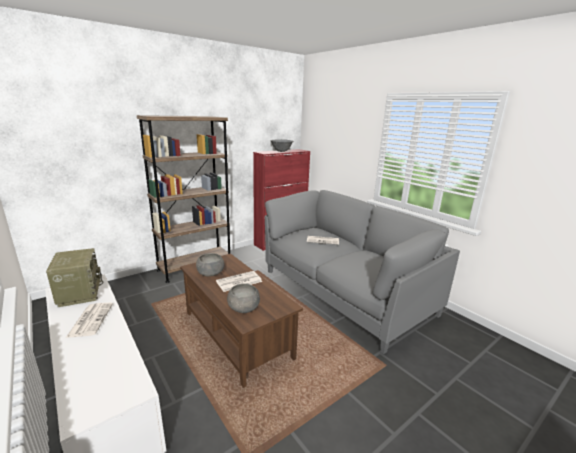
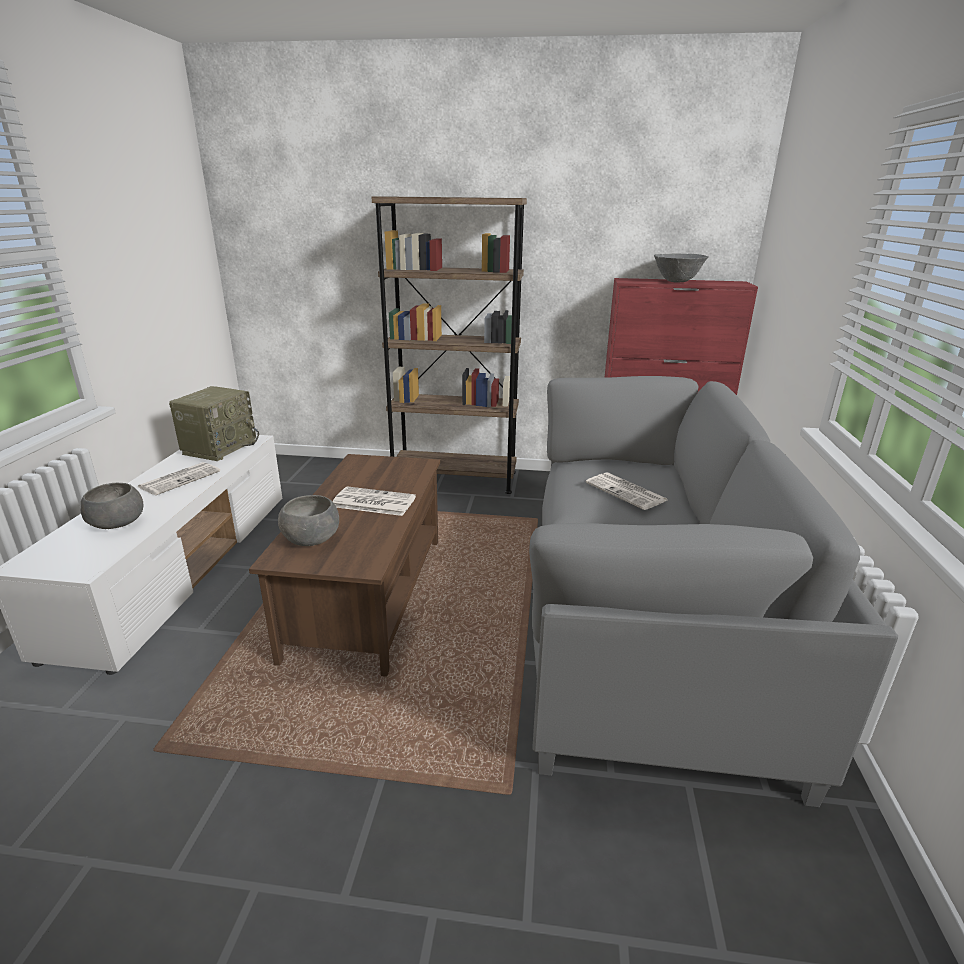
camera: 45 degrees right, 5 degrees up
grey bowl [196,253,225,277] -> grey bowl moved to [81,483,143,529]

